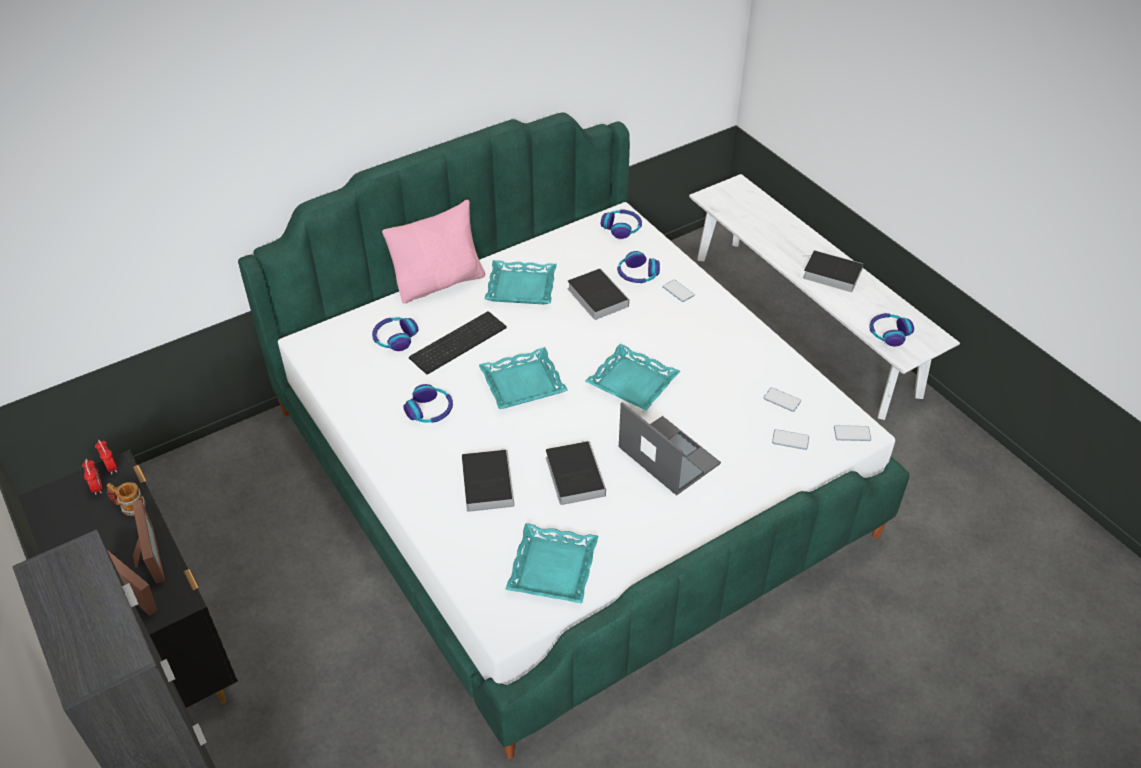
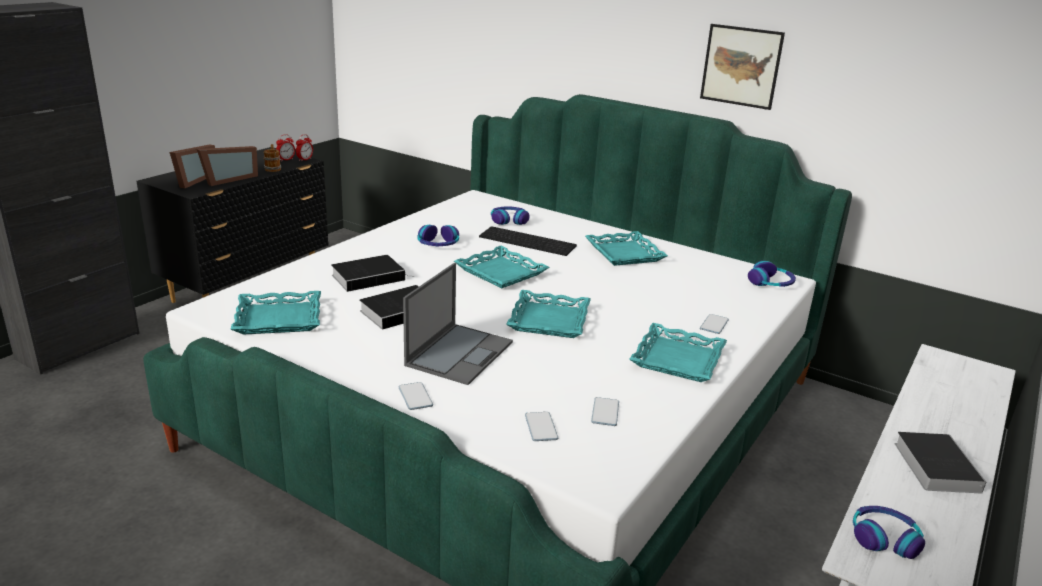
camera: 65 degrees right, 20 degrees down
pink pillow [382,200,485,304] -> none
book [568,268,629,320] -> none
headphones [617,251,660,283] -> none
phone [834,425,871,441] -> phone moved to [399,382,433,410]
none -> turquoise tray [629,323,727,382]
none -> picture [700,24,785,110]

